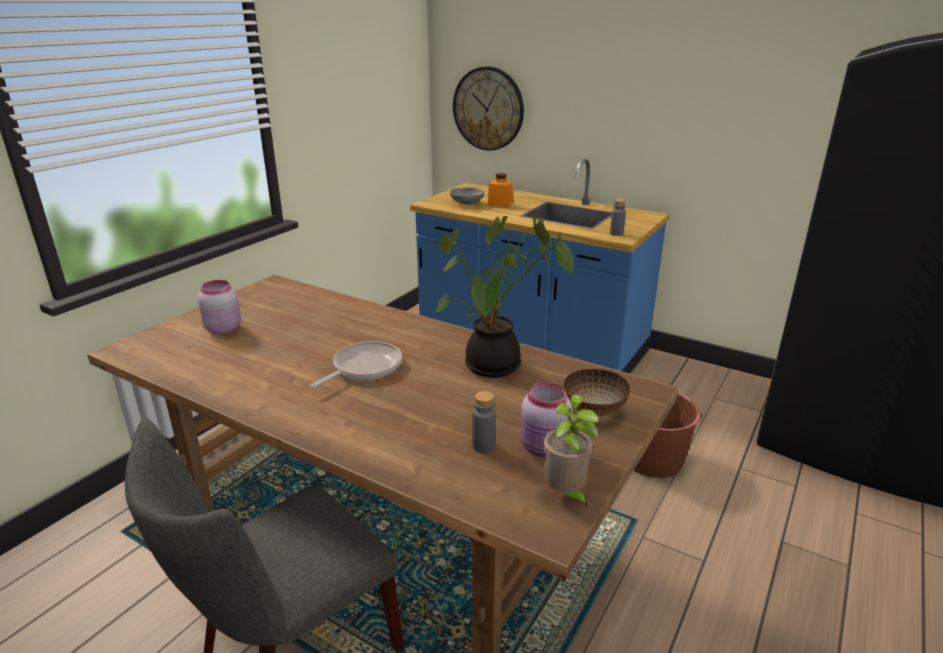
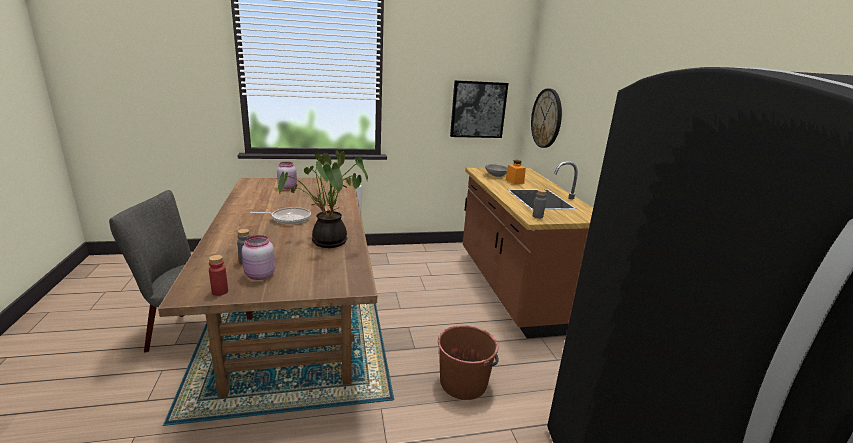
camera: 45 degrees right, 5 degrees down
blue counter [410,158,669,373] -> brown counter [463,161,593,339]
potted plant [543,395,599,510] -> red bottle [209,255,228,296]
bowl [564,369,630,417] -> none
none -> picture [450,80,508,138]

